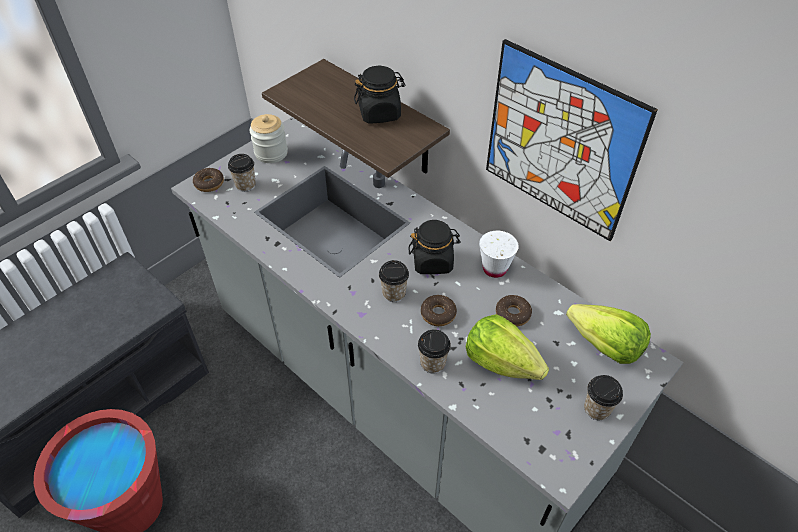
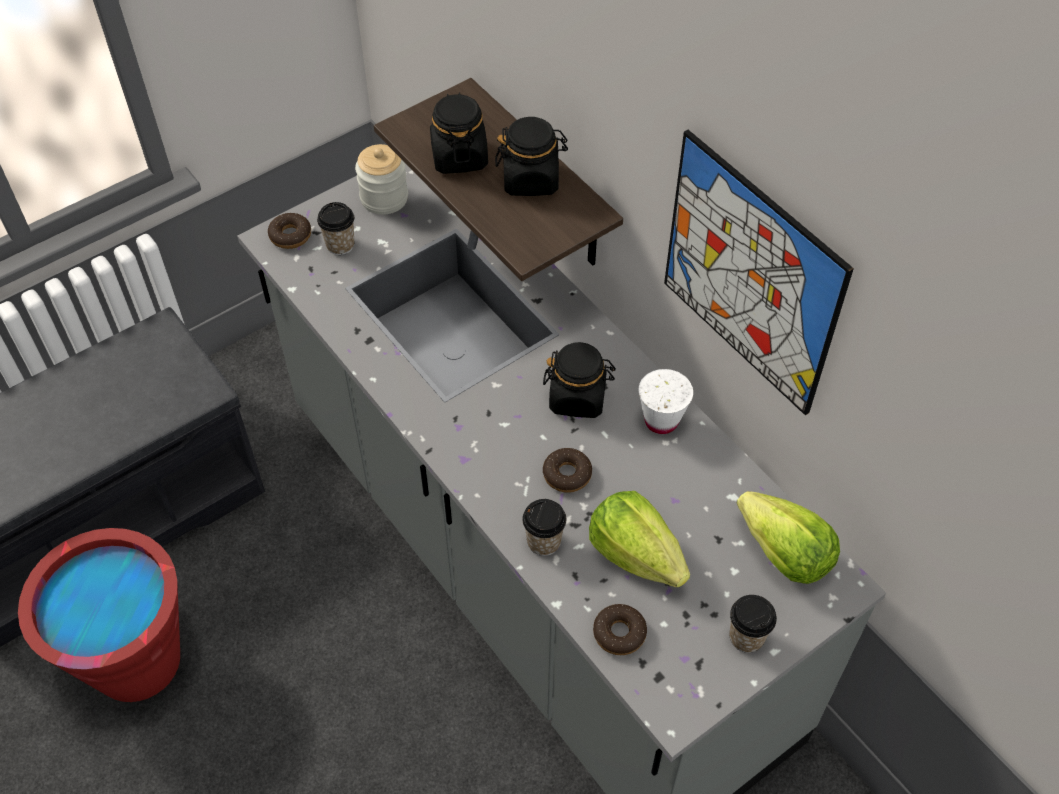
camera: 10 degrees right, 5 degrees up
cup [379,260,409,302] -> none
donut [496,295,532,327] -> donut moved to [593,604,647,655]
none -> black jar [430,92,488,174]

